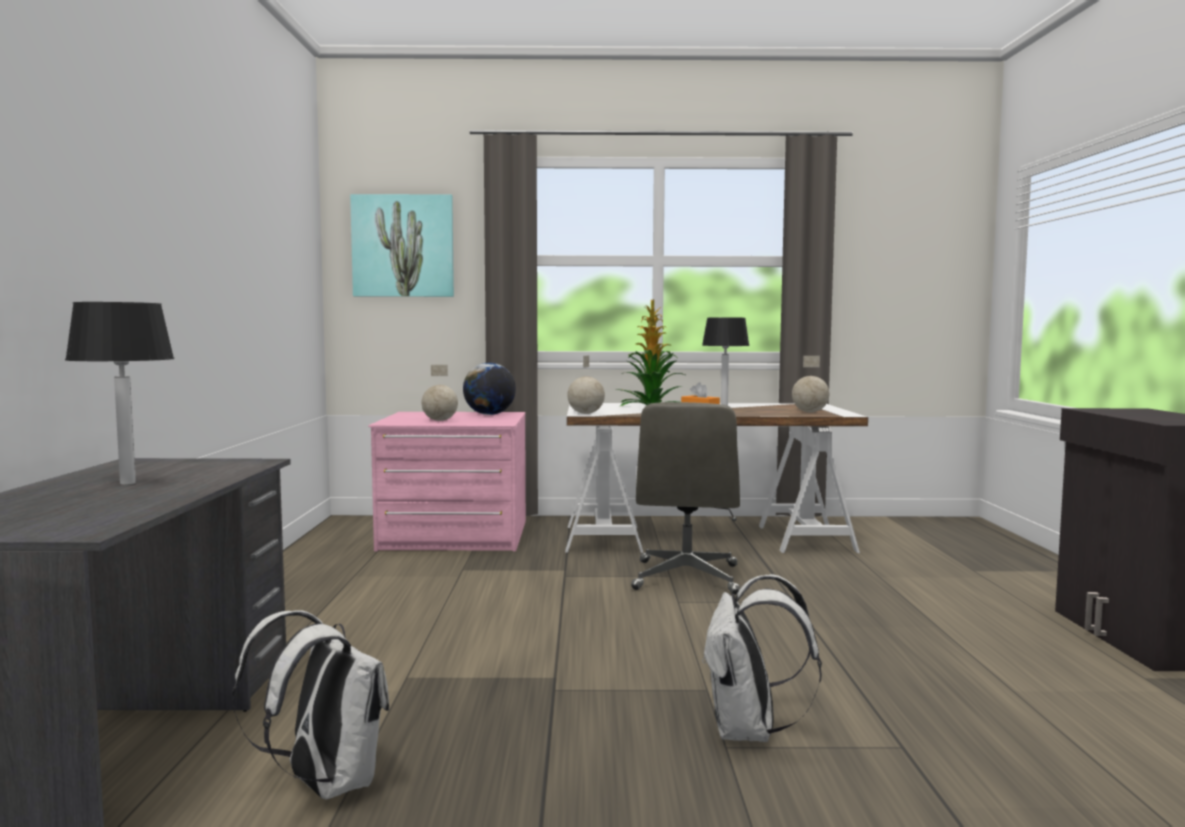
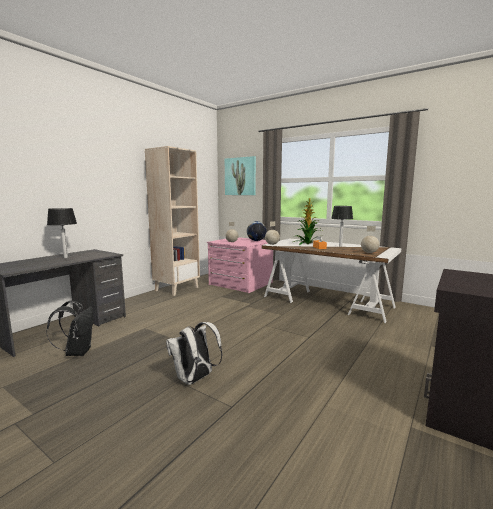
camera: 35 degrees right, 5 degrees up
white backpack [232,610,389,799] -> black backpack [46,301,94,356]
grey office chair [631,402,740,595] -> none
none -> beige bookcase [145,146,200,296]

